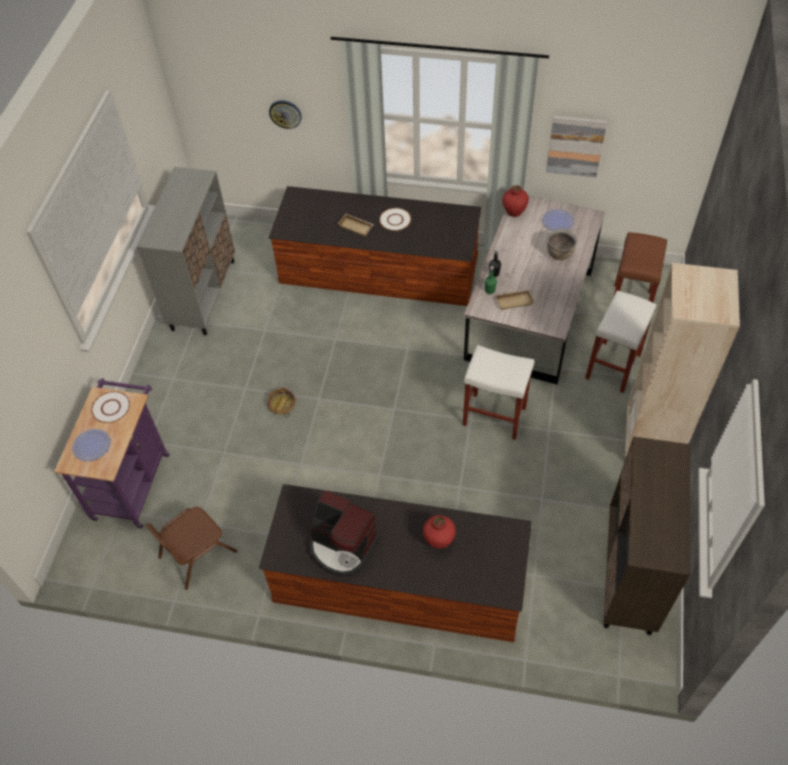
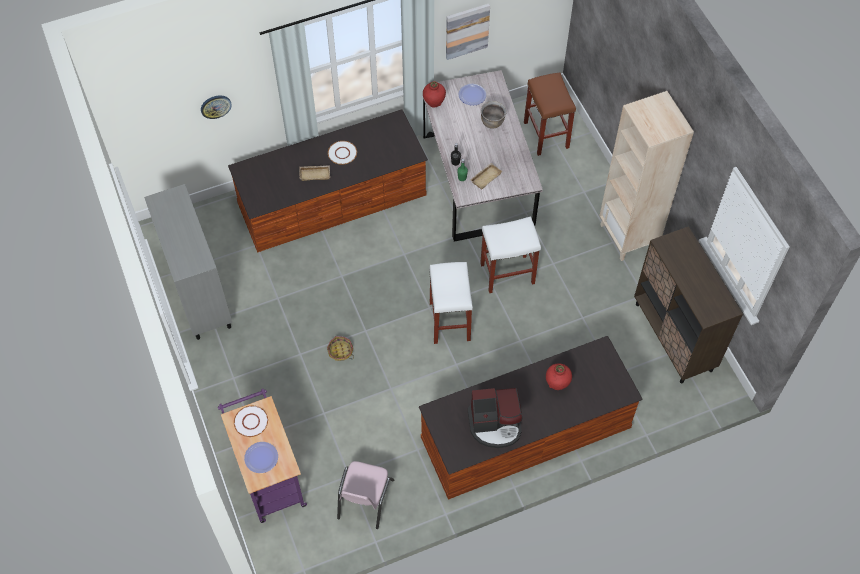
camera: 35 degrees left, 5 degrees up
brown chair [145,507,238,590] -> pink chair [337,461,394,529]
white stool [585,291,656,393] -> white stool moved to [429,262,473,344]

